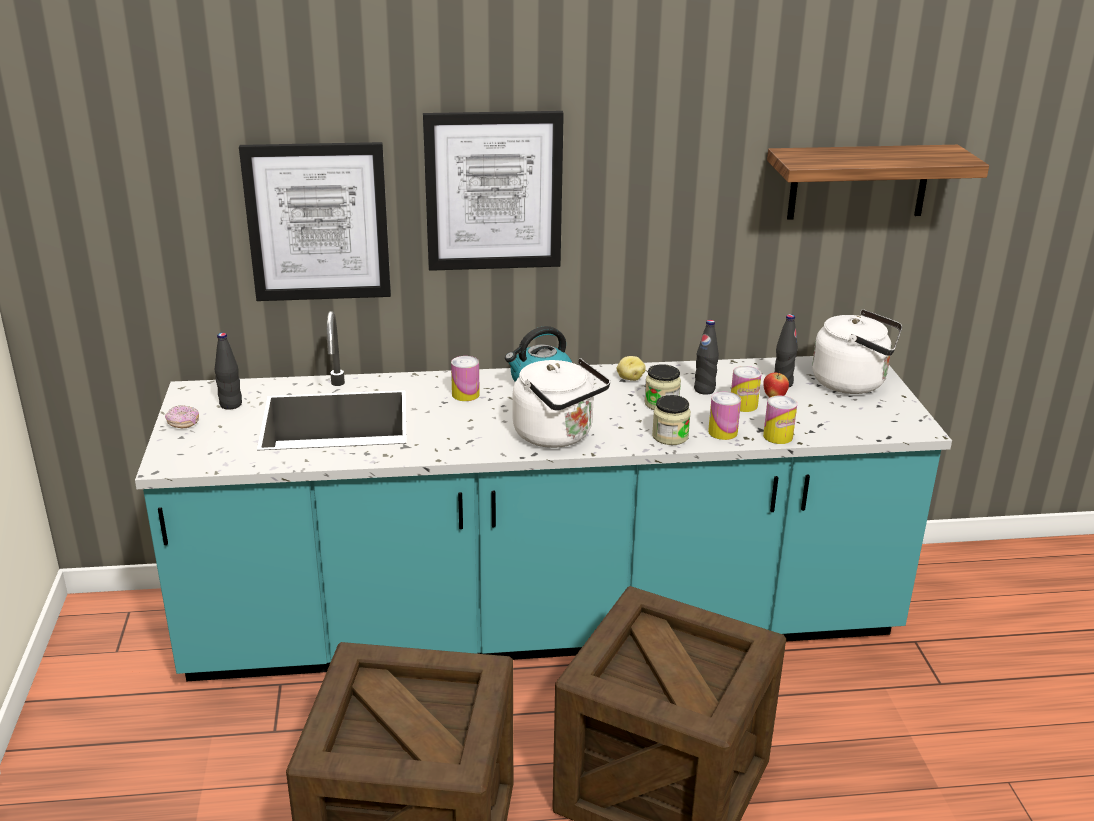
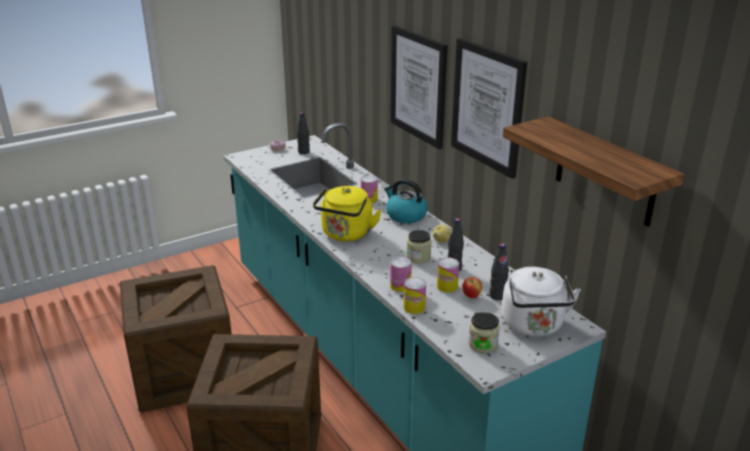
camera: 65 degrees right, 0 degrees up
picture [239,142,391,301] -> picture moved to [451,38,527,179]
white kettle [513,358,610,448] -> yellow kettle [313,186,382,241]
jar [652,395,691,445] -> jar moved to [468,312,500,353]

